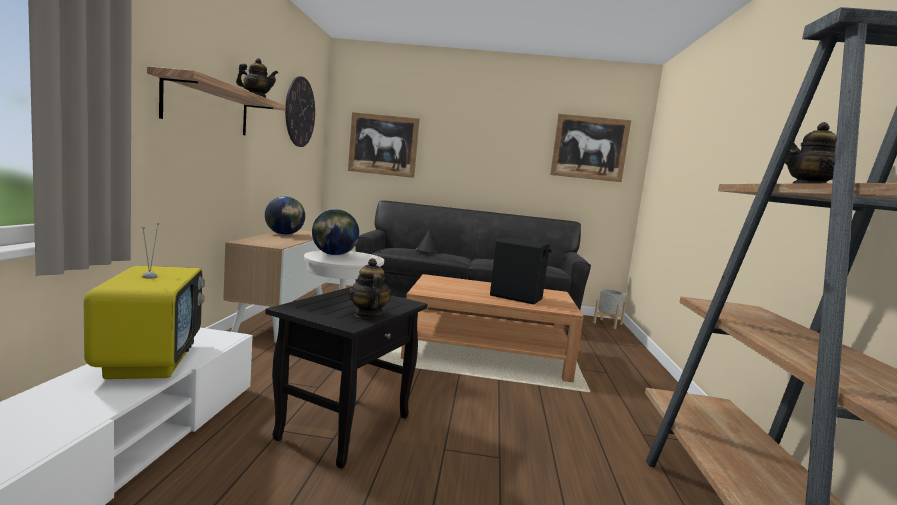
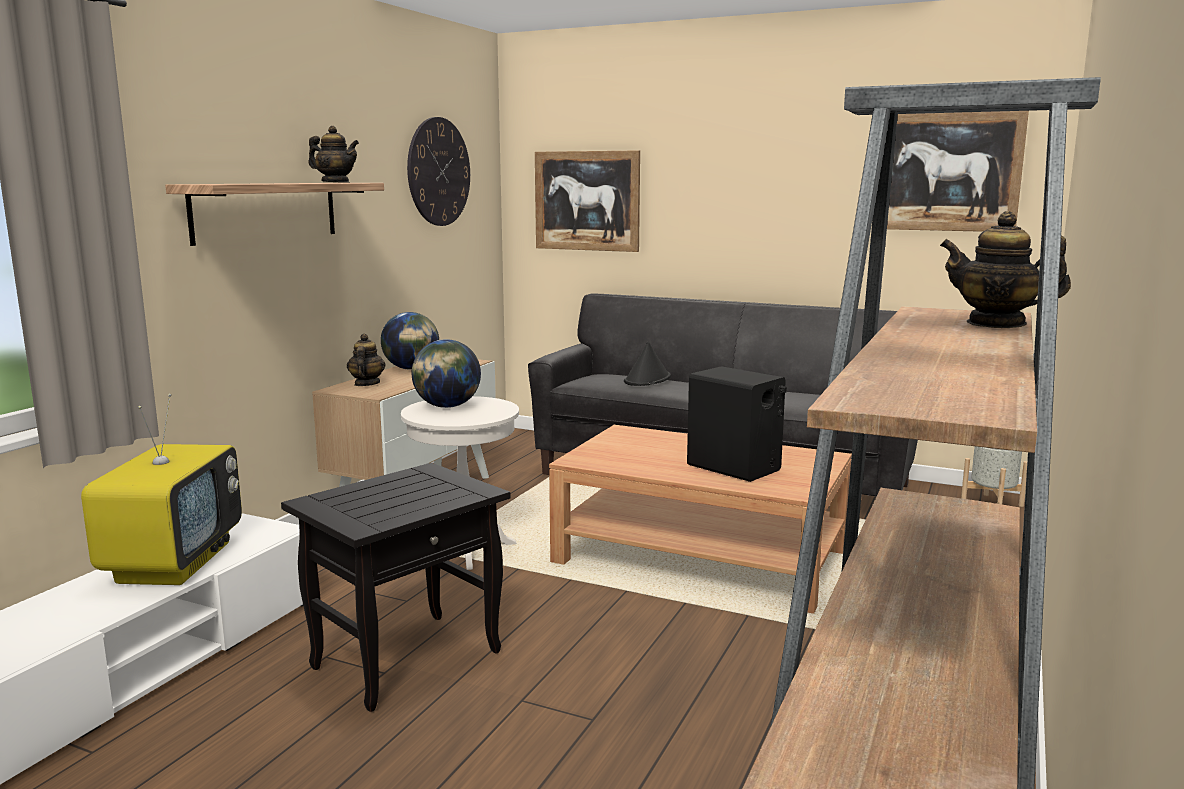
camera: 20 degrees right, 5 degrees up
teapot [348,258,392,318] -> teapot moved to [347,333,386,386]

